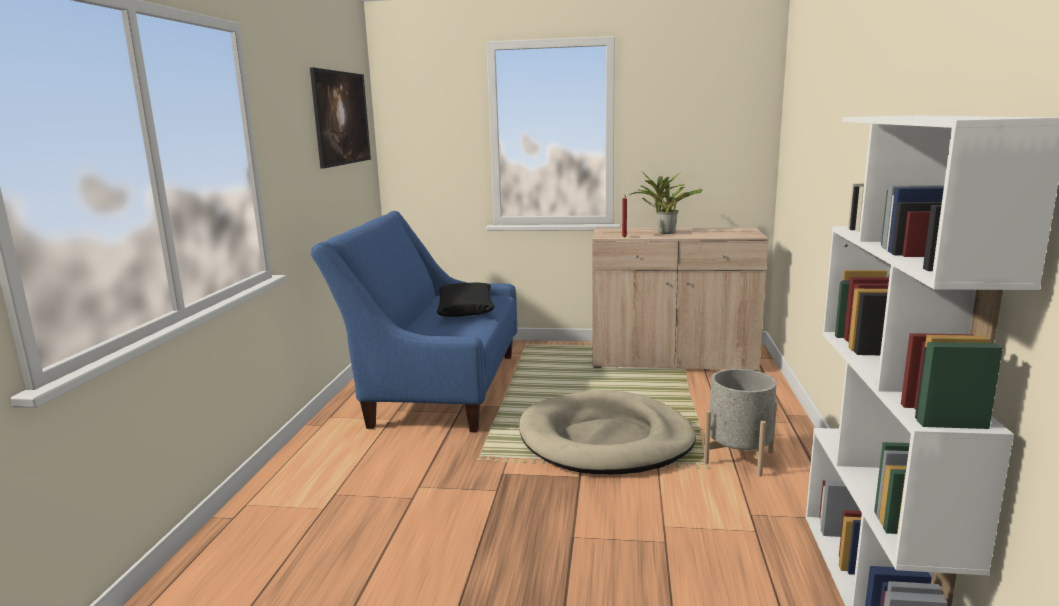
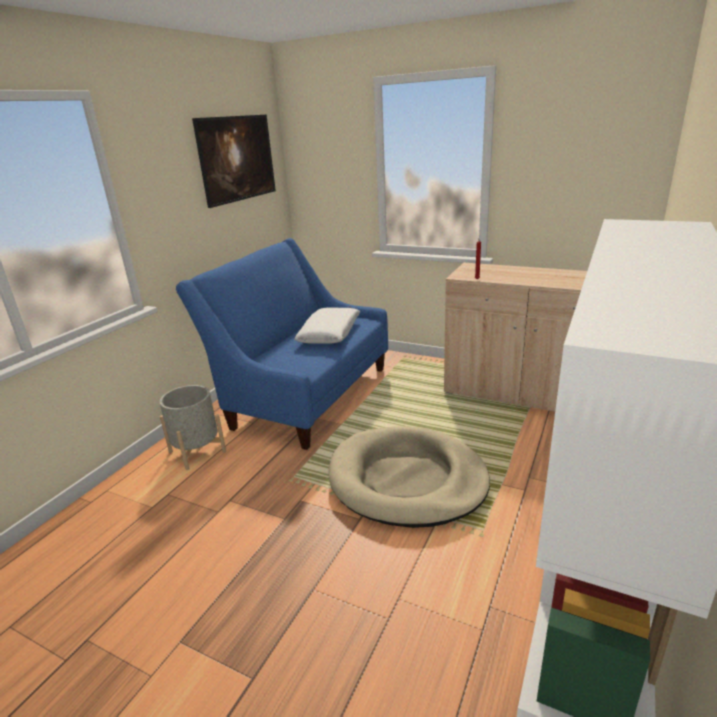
camera: 20 degrees right, 10 degrees up
black pillow [437,282,495,317] -> white pillow [294,307,360,344]
potted plant [629,172,702,234] -> none
grey planter [704,369,777,477] -> grey planter moved to [159,385,226,470]

